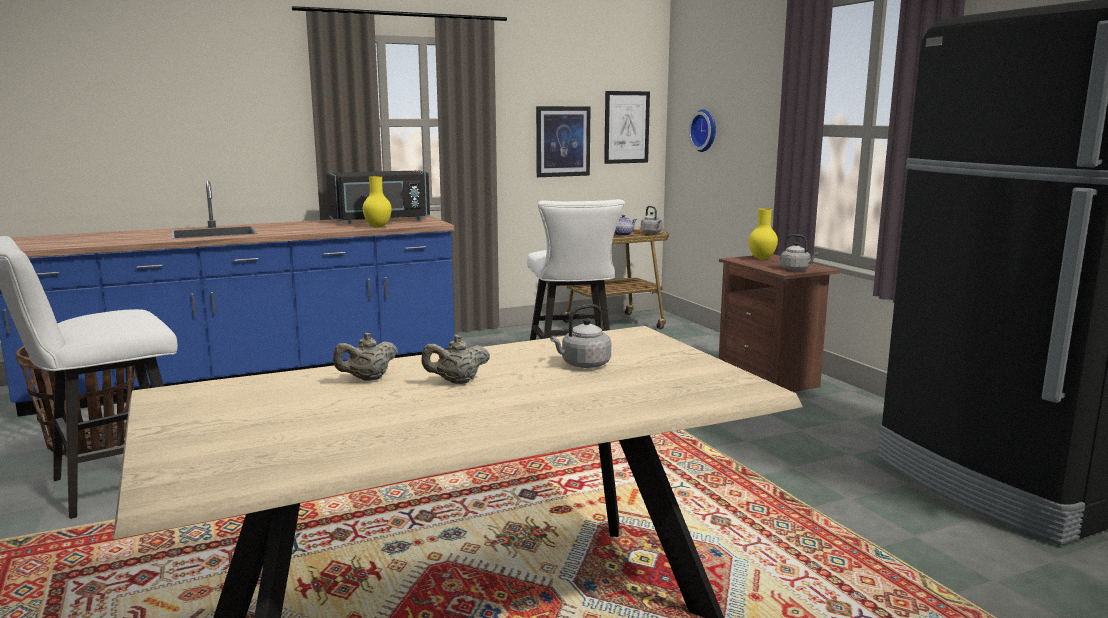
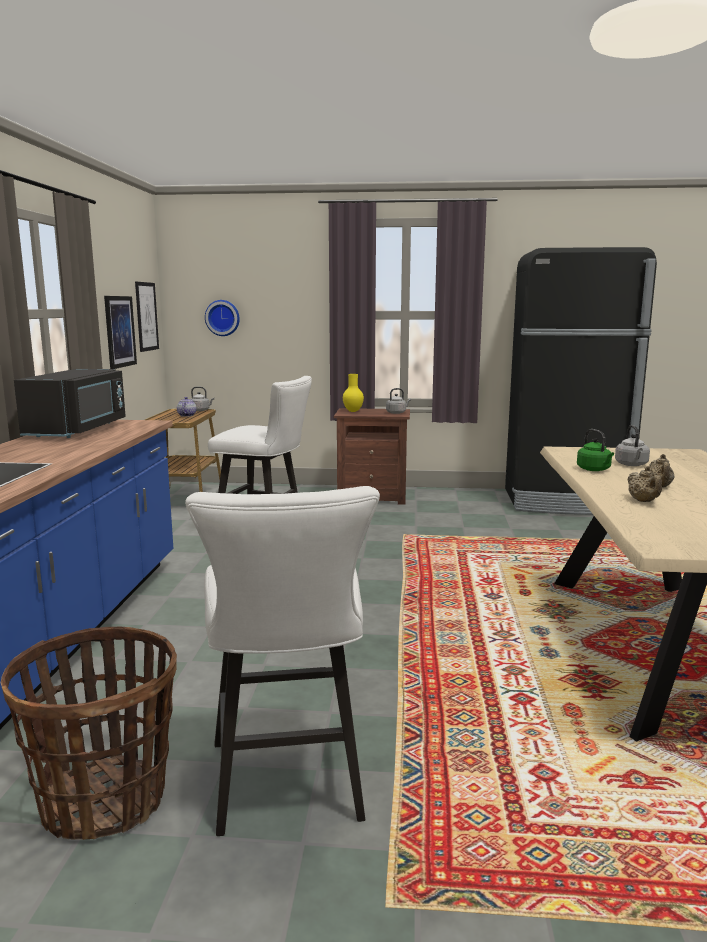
camera: 60 degrees left, 0 degrees up
yellow vase [363,176,392,228] -> none
none -> green kettle [577,429,614,471]

